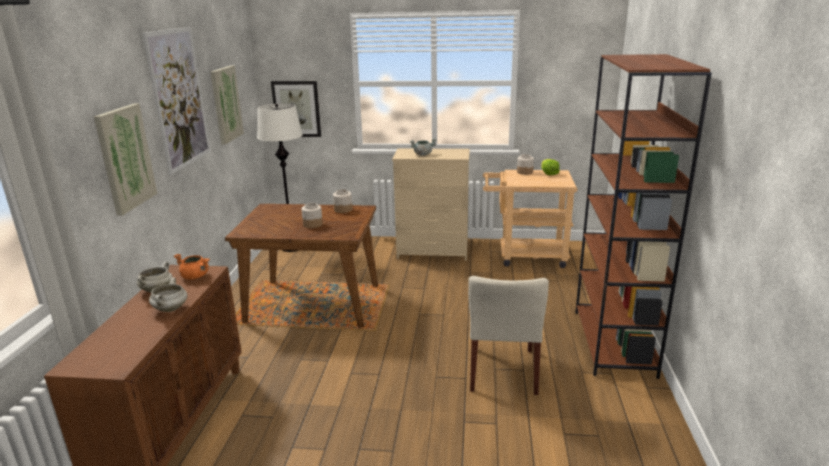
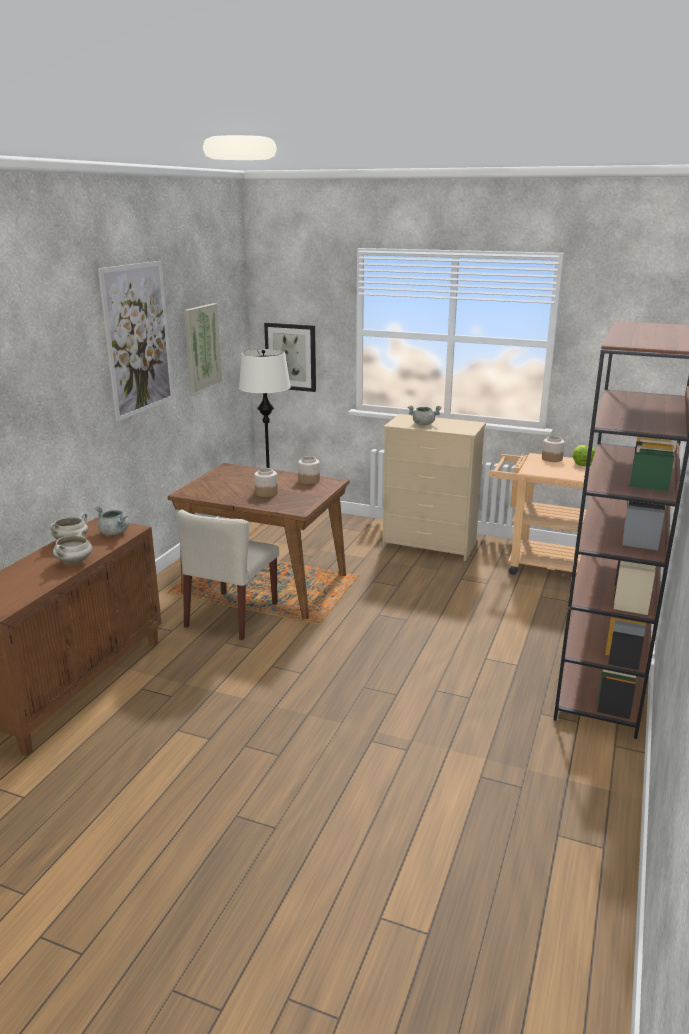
camera: 15 degrees right, 0 degrees up
picture [94,103,158,216] -> none
orange cooking pot [173,254,210,280] -> grey cooking pot [95,506,129,535]
beige chair [468,276,549,395] -> beige chair moved to [177,510,279,640]

